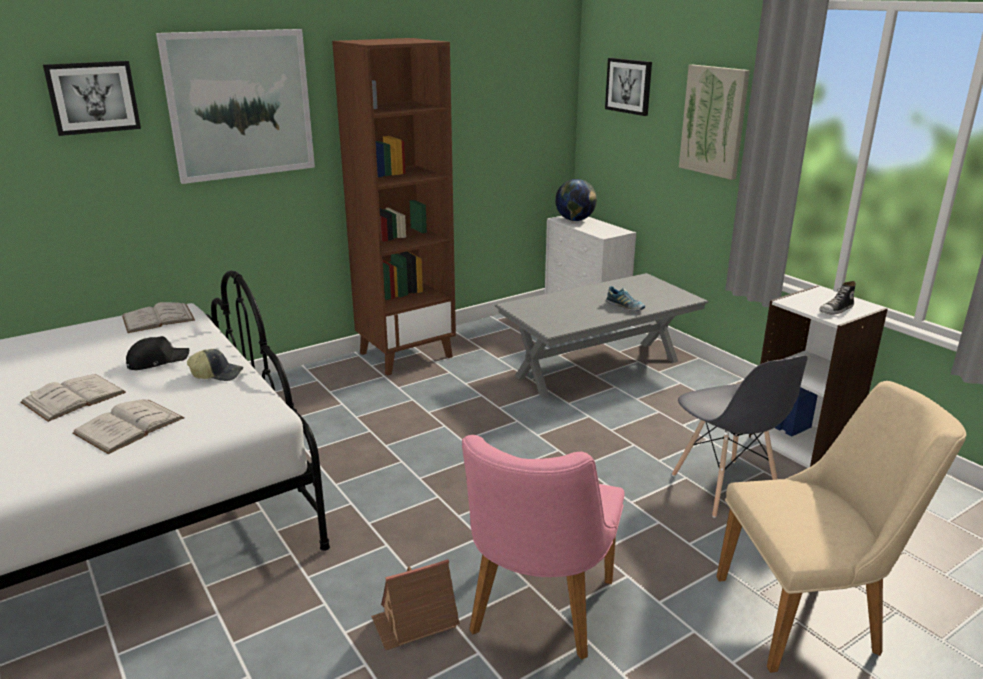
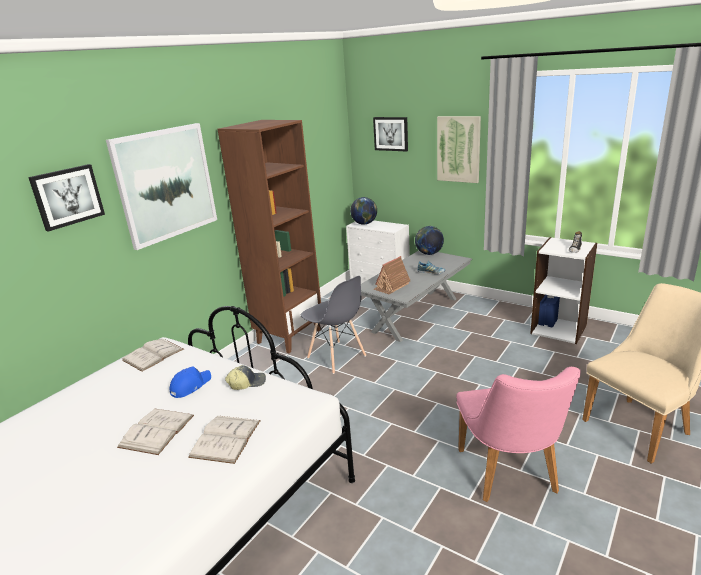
camera: 20 degrees left, 0 degrees up
black cap [126,336,189,370] -> blue cap [170,367,211,398]
toy house [371,559,460,650] -> toy house moved to [374,256,410,294]
grey chair [672,355,808,518] -> grey chair moved to [301,276,366,374]
none -> globe [415,226,444,255]

